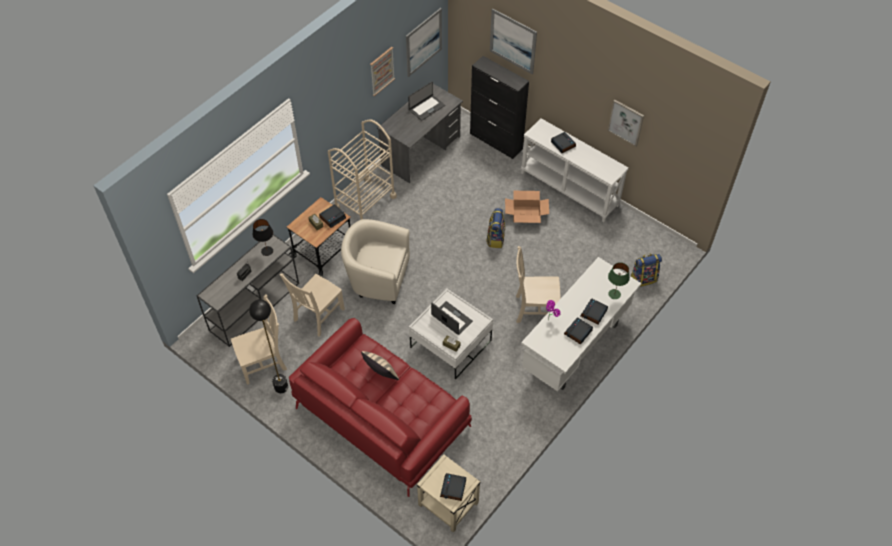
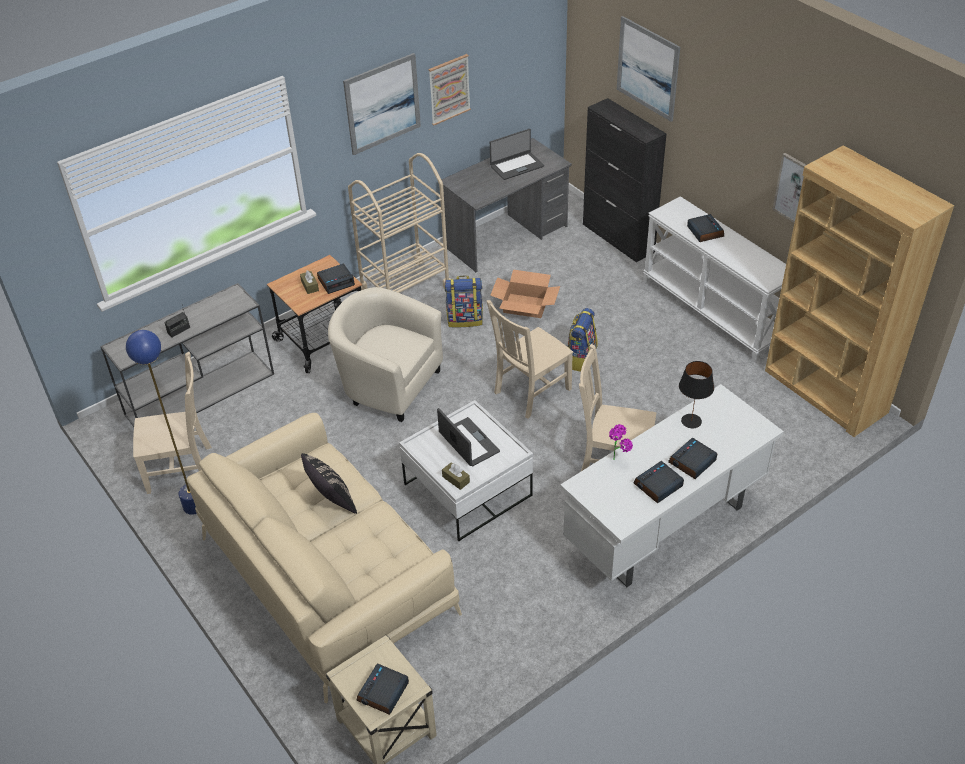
camera: 15 degrees right, 10 degrees down
black floor lamp [249,299,288,393] -> blue floor lamp [126,330,197,515]
black table lamp [253,219,273,256] -> black table lamp moved to [679,361,714,428]
beige chair [280,273,345,337] -> beige chair moved to [487,300,573,418]
red sofa [289,318,472,497] -> beige sofa [187,413,462,703]
beige pillow [361,351,399,380] -> black pillow [301,453,357,514]
picture [406,8,442,77] -> picture moved to [343,53,421,155]
cardboard box [505,191,549,223] -> cardboard box moved to [490,270,560,318]
green table lamp [608,262,630,299] -> none
backpack [630,253,662,287] -> backpack moved to [445,276,483,327]
none -> brown bookcase [765,145,954,437]

